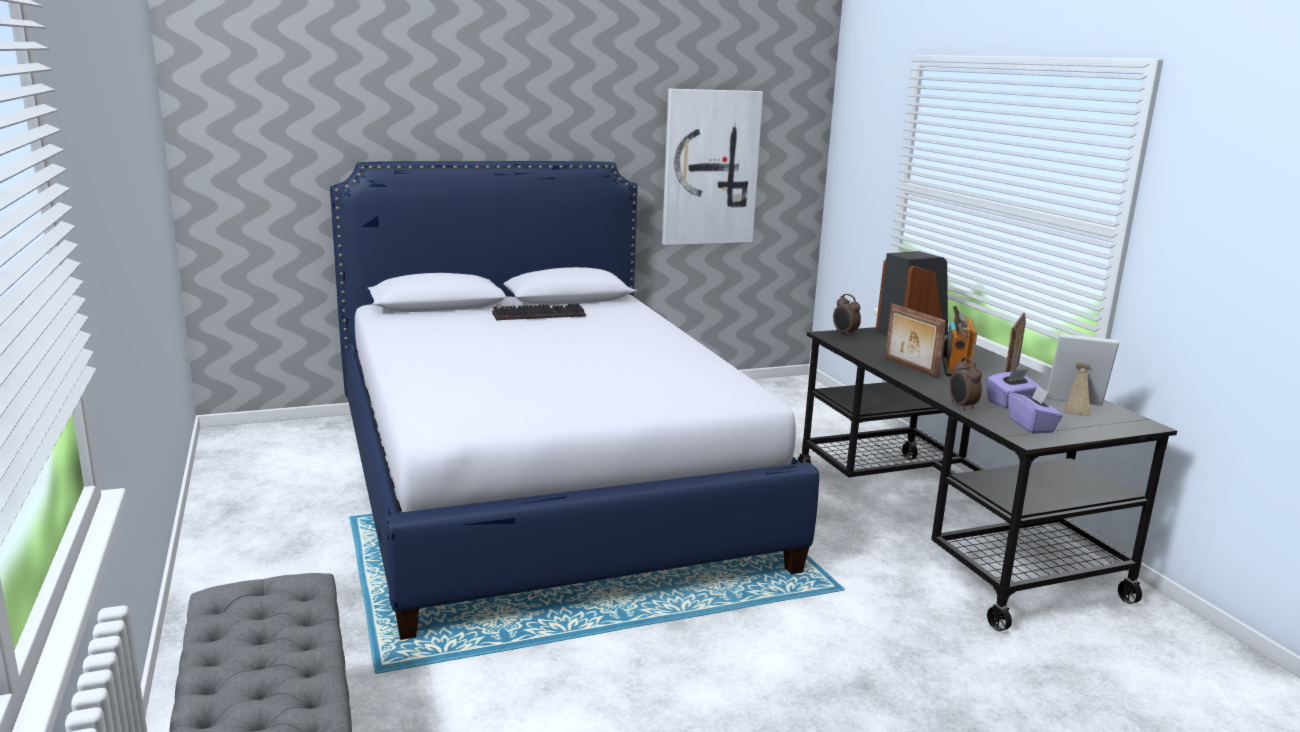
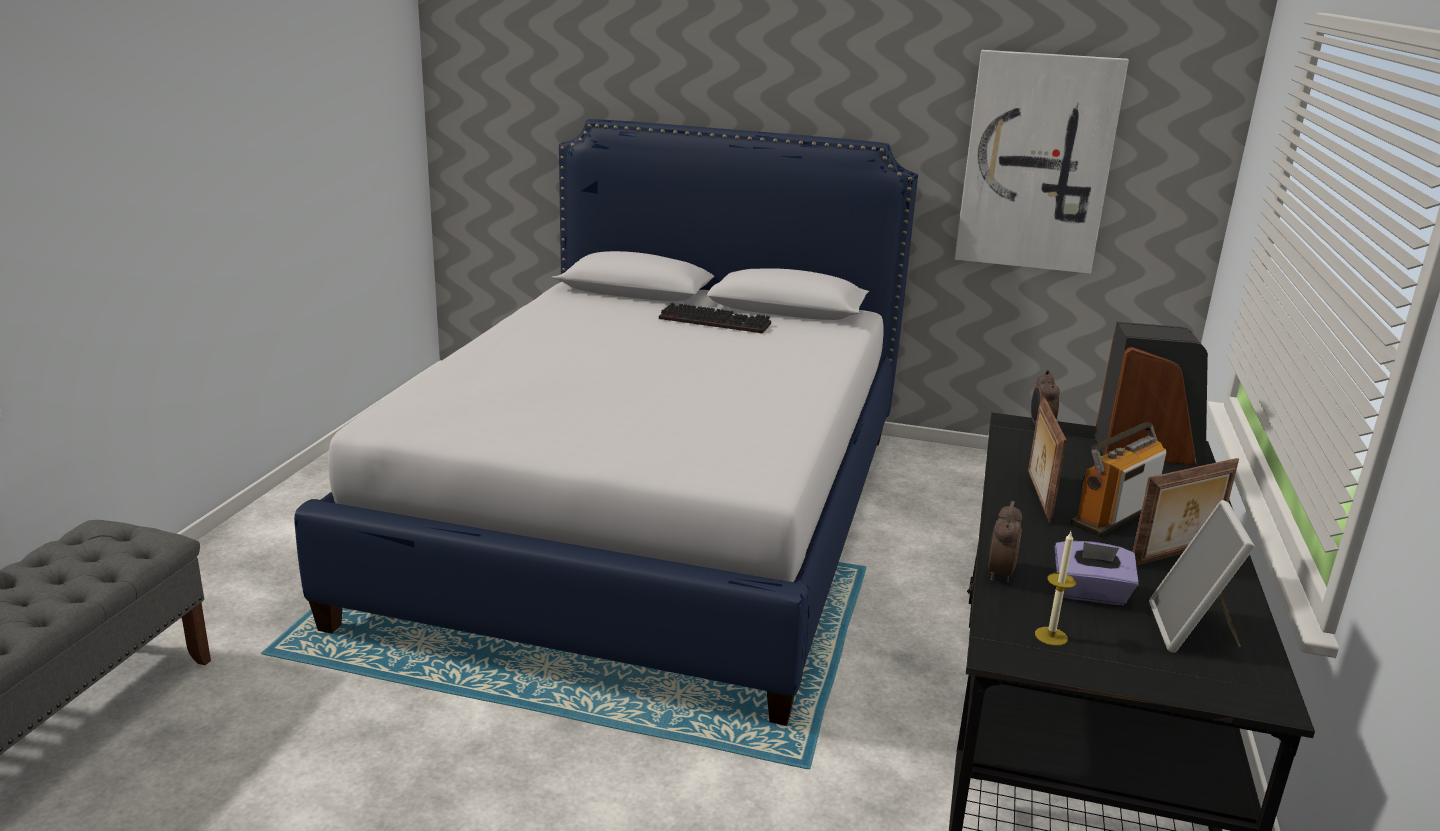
camera: 35 degrees right, 5 degrees up
purple tissue box [1008,386,1063,433] -> candle [1035,532,1076,646]
picture frame [1046,334,1119,416] -> picture frame turned 135 degrees counterclockwise [1149,500,1255,653]

